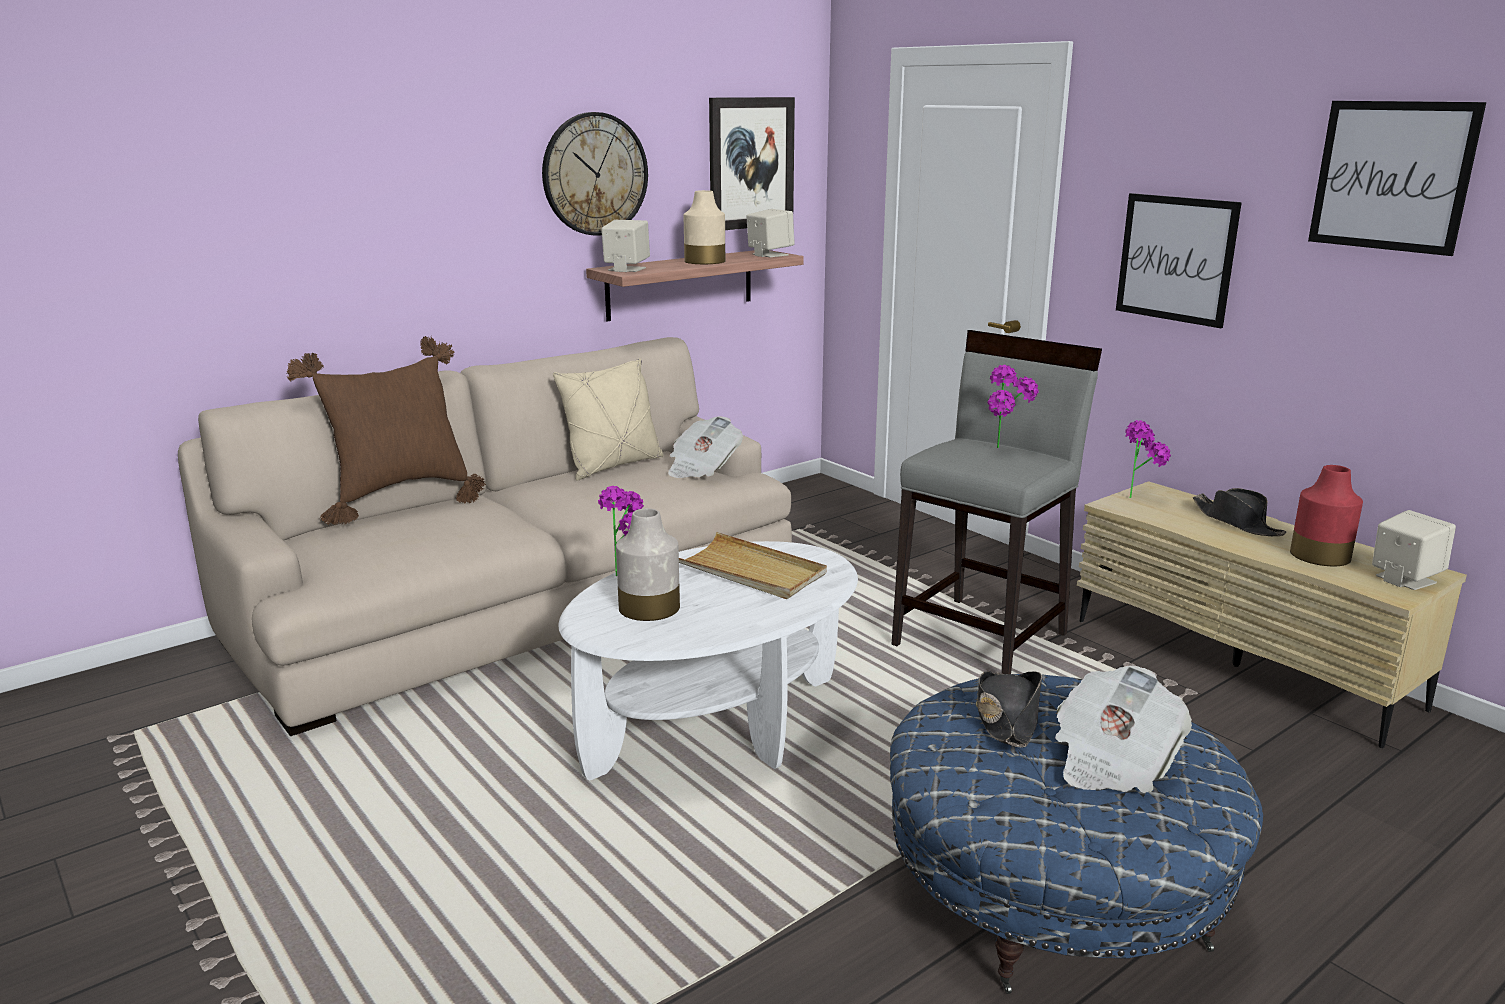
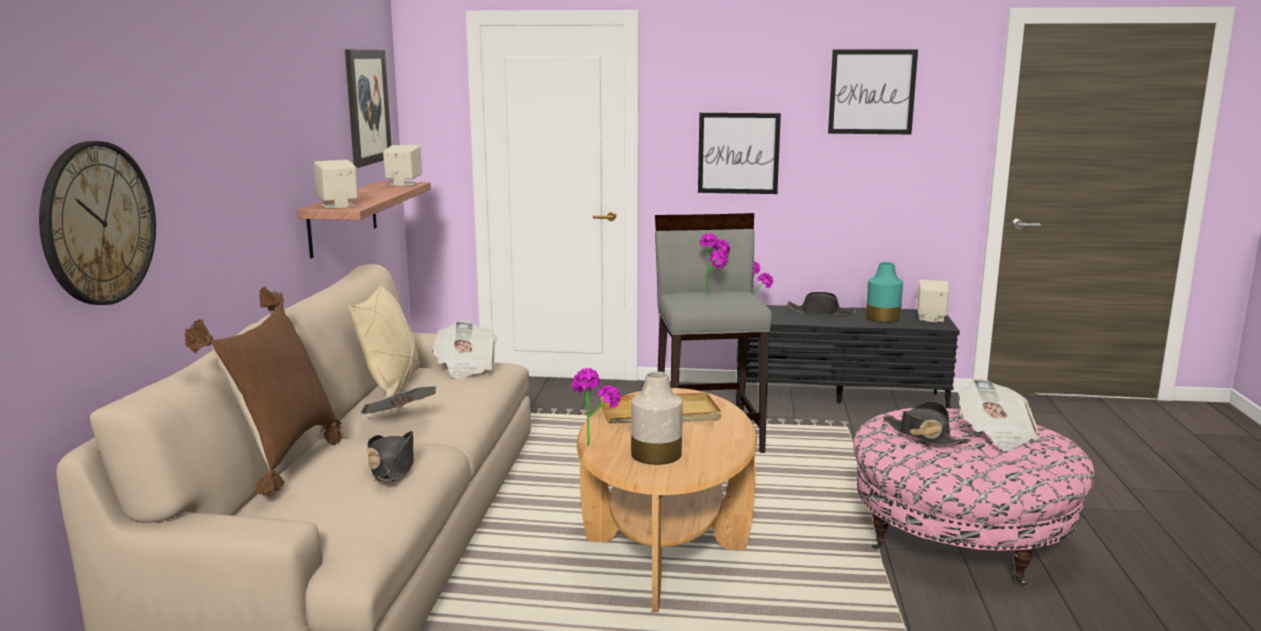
camera: 45 degrees left, 5 degrees down
wall clock [542,112,648,236] -> wall clock moved to [39,141,156,305]
white coffee table [558,541,858,781] -> brown coffee table [577,388,757,612]
beige vase [684,190,725,264] -> none
blue ottoman [890,674,1263,994] -> pink ottoman [853,408,1094,587]
beige tv stand [1077,481,1467,749] -> black tv stand [736,305,960,408]
red vase [1290,465,1363,566] -> turquoise vase [866,262,903,323]
none -> newspaper [361,386,436,414]
none -> black hat [367,431,414,481]

